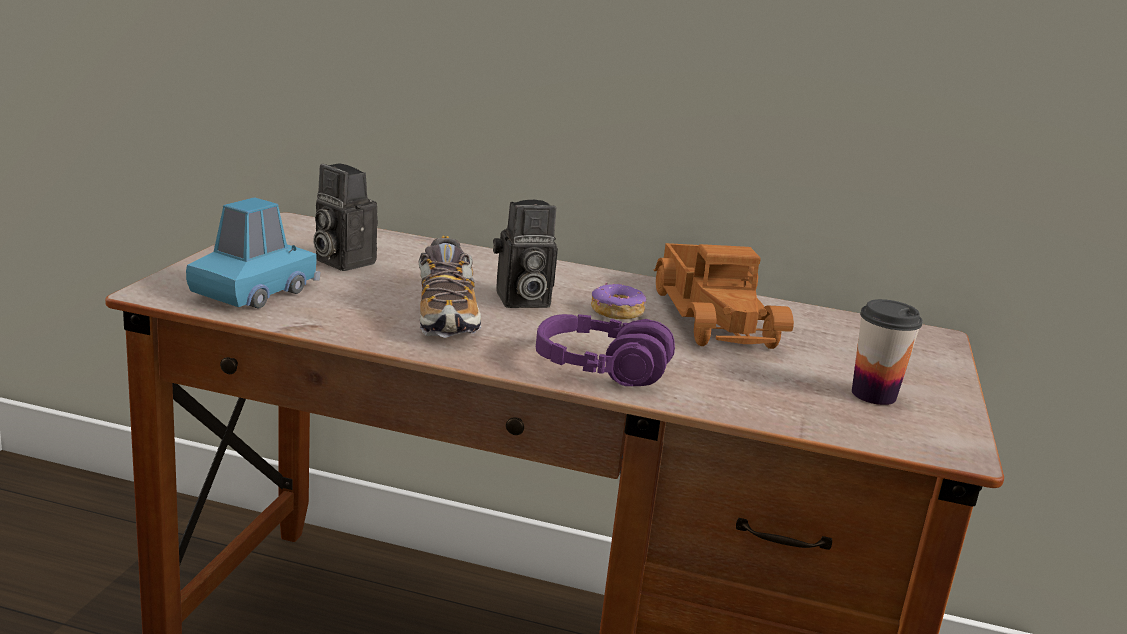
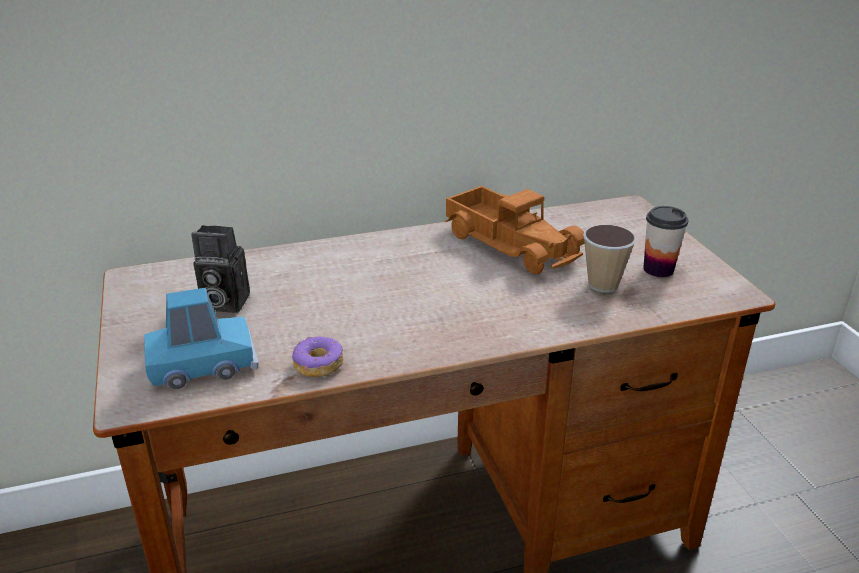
camera: 30 degrees left, 10 degrees up
blue toy car [186,197,321,308] -> blue toy car turned 75 degrees clockwise [144,288,259,389]
shoe [418,236,481,338] -> none
camera [493,200,558,308] -> none
purple headphones [536,314,675,386] -> none
donut [591,283,646,319] -> donut moved to [292,336,343,377]
none -> cup [583,225,637,293]

